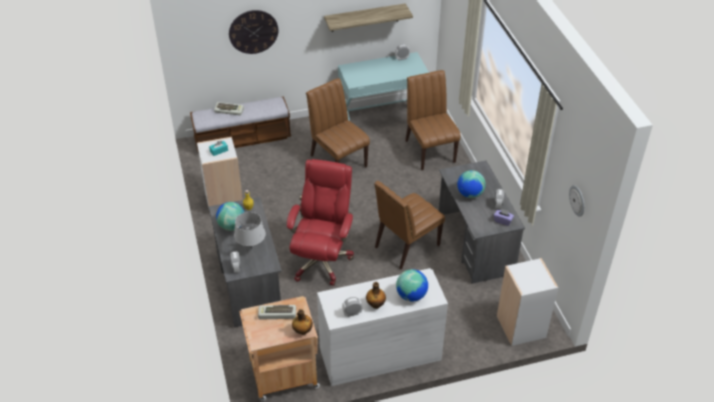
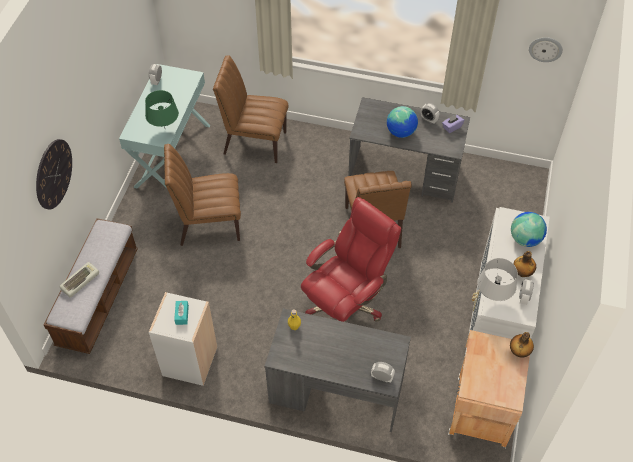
camera: 60 degrees left, 10 degrees up
globe [216,202,245,231] -> none
grey table lamp [234,212,266,249] -> grey table lamp moved to [477,258,517,301]
keyboard [258,305,296,320] -> none
red office chair [287,159,354,286] -> red office chair turned 90 degrees clockwise [301,197,401,322]
shelf [324,3,413,32] -> none
bookcase [497,258,558,346] -> none
none -> green table lamp [145,90,179,128]

